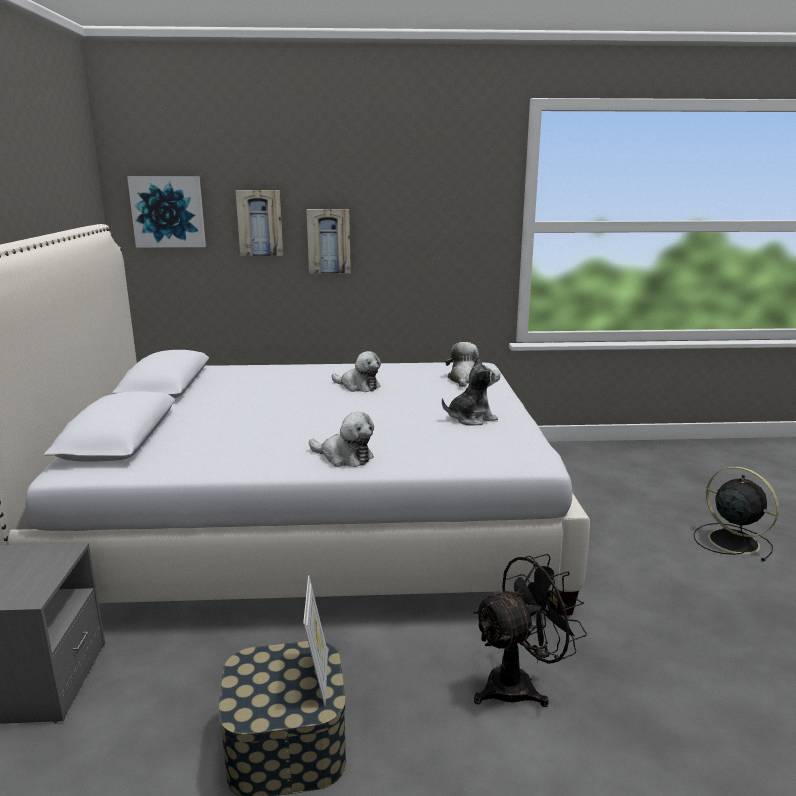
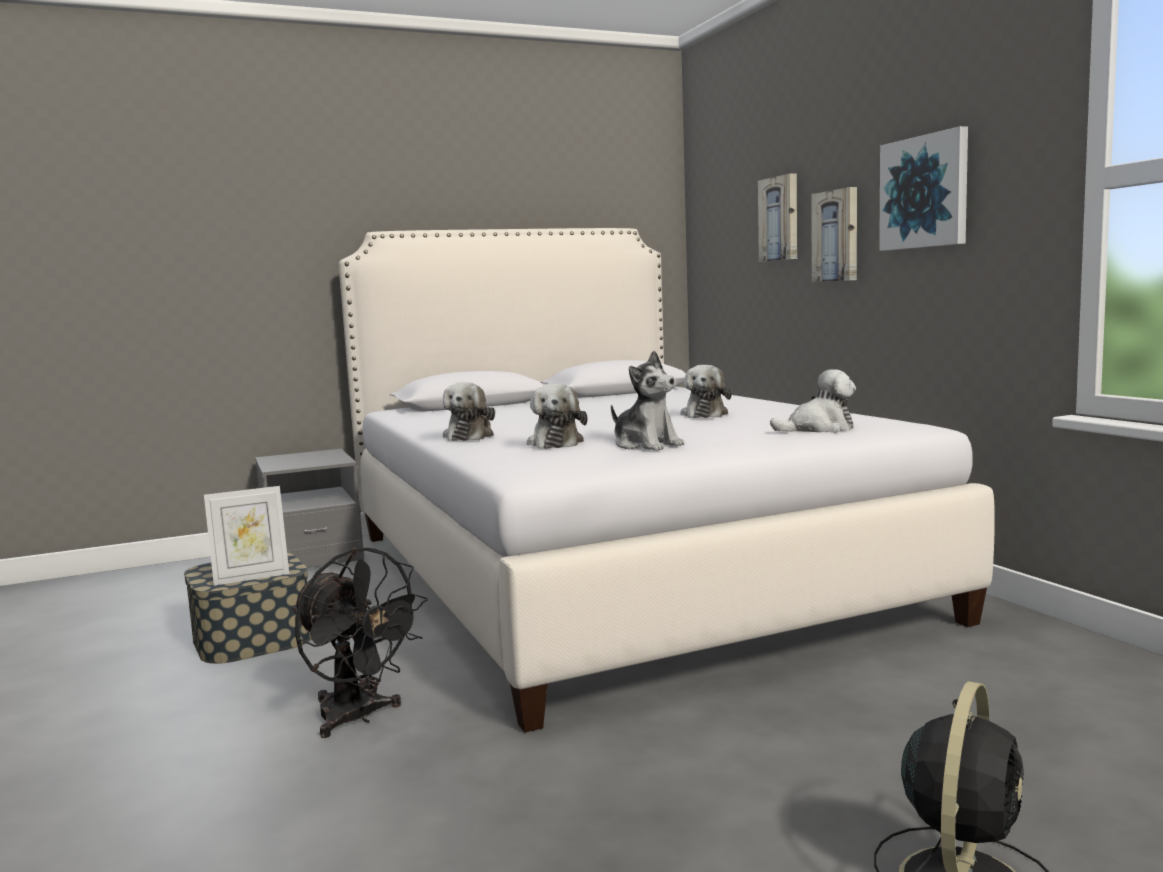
camera: 70 degrees right, 10 degrees down
picture [127,176,206,248] -> picture moved to [879,126,968,251]
none -> plush toy [527,384,588,449]

